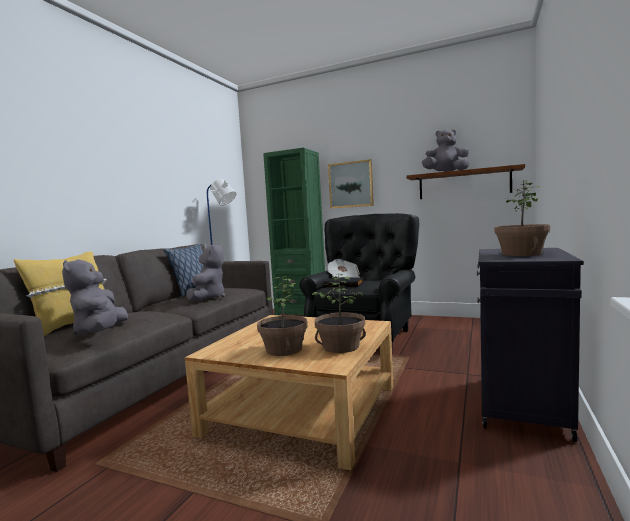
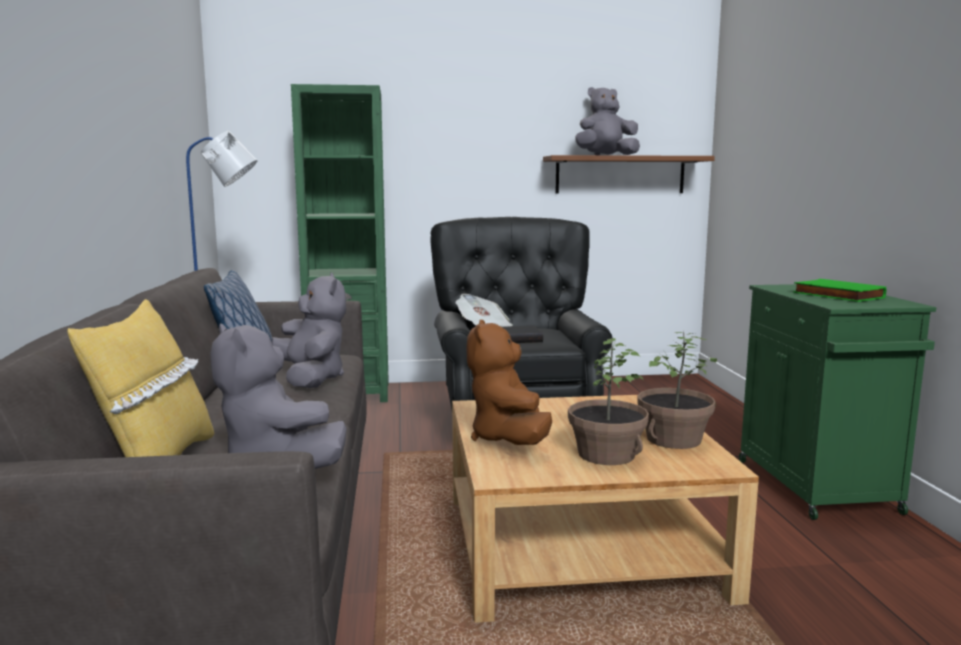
camera: 30 degrees left, 5 degrees up
picture [328,159,374,209] -> none
black cabinet [477,248,584,442] -> green cabinet [739,284,937,520]
potted plant [494,180,550,256] -> green book [793,279,886,302]
none -> brown plush toy [466,320,552,445]

